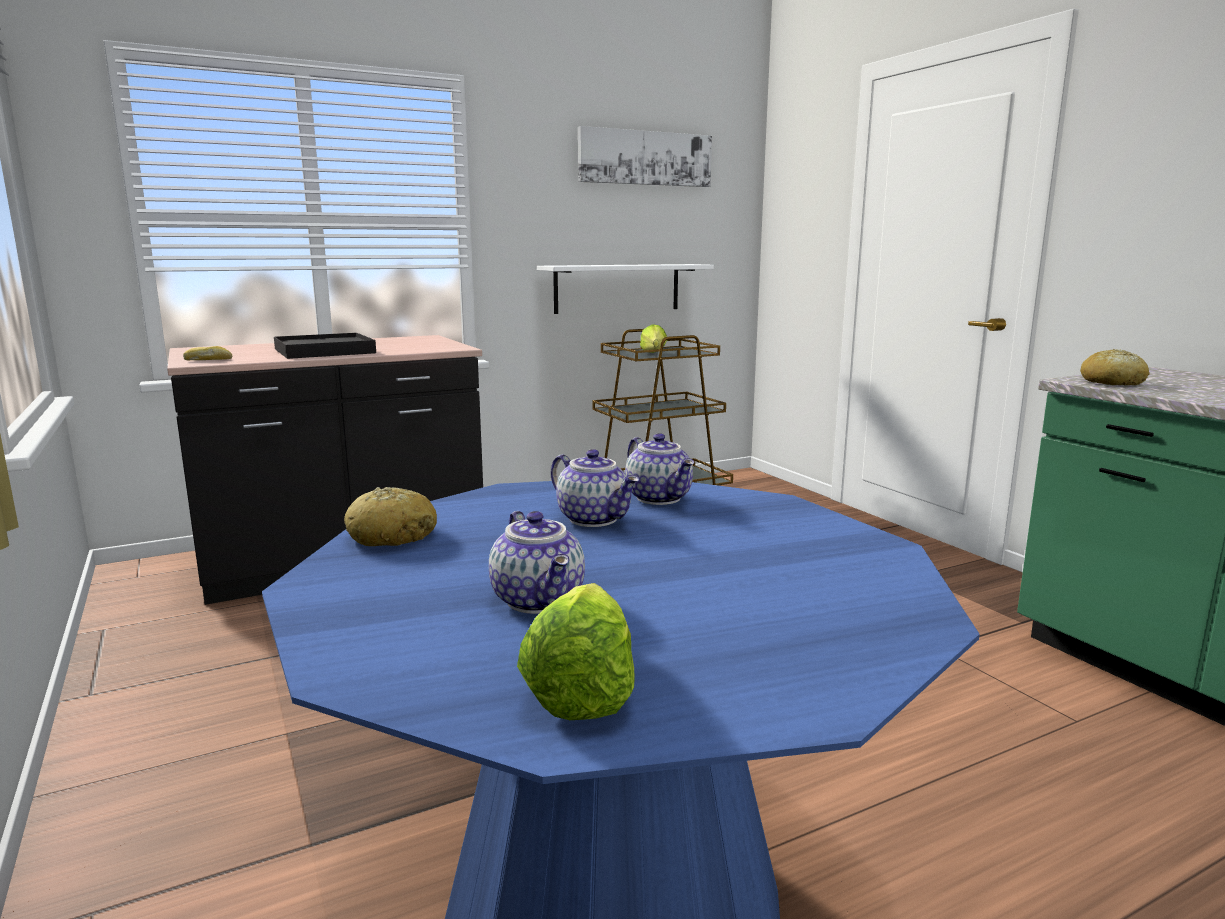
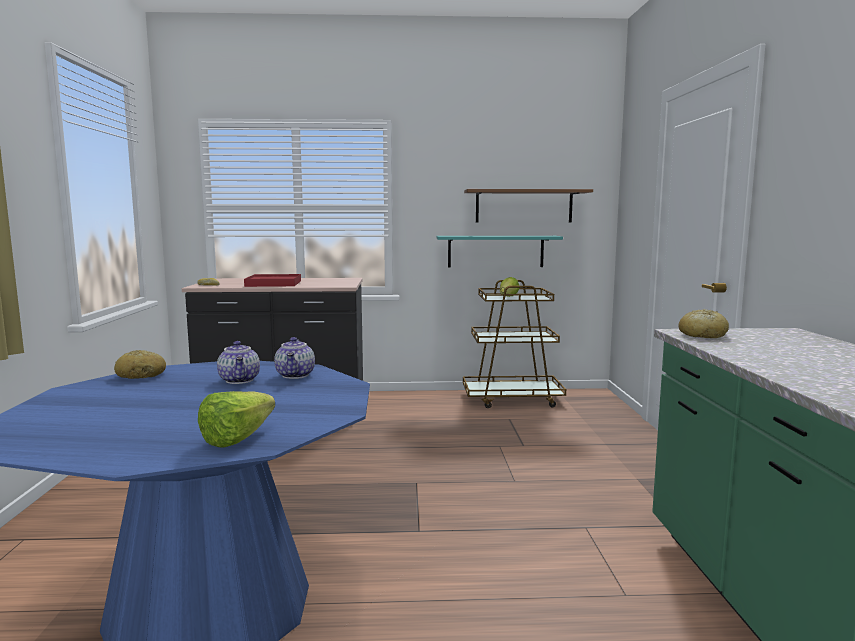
camera: 25 degrees right, 5 degrees down
black tray [274,333,376,359] -> red tray [244,274,301,287]
teapot [489,511,585,614] -> none
lettuce [517,583,635,720] -> lettuce moved to [198,391,275,448]
white shelf [537,264,714,314] -> turquoise shelf [436,236,563,267]
picture [578,126,712,187] -> none
none -> brown shelf [464,189,593,223]

